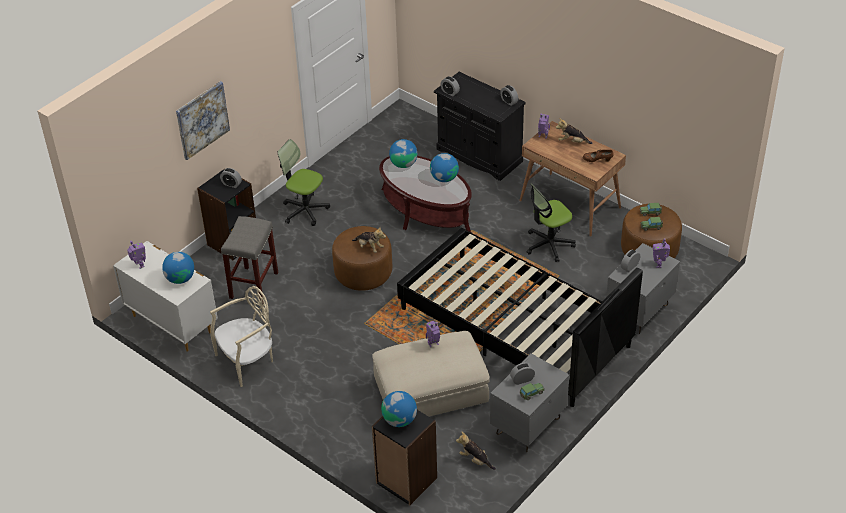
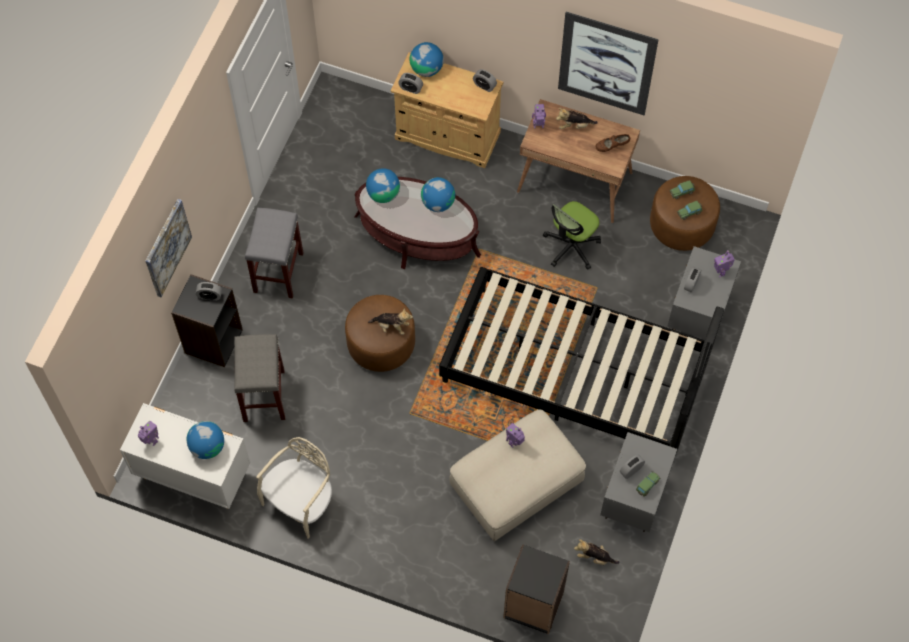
camera: 20 degrees left, 20 degrees up
office chair [278,139,330,226] -> grey stool [245,207,304,299]
globe [381,391,417,427] -> globe moved to [410,42,444,77]
black cabinet [434,72,526,181] -> beige cabinet [391,52,503,168]
none -> picture [558,12,659,115]

